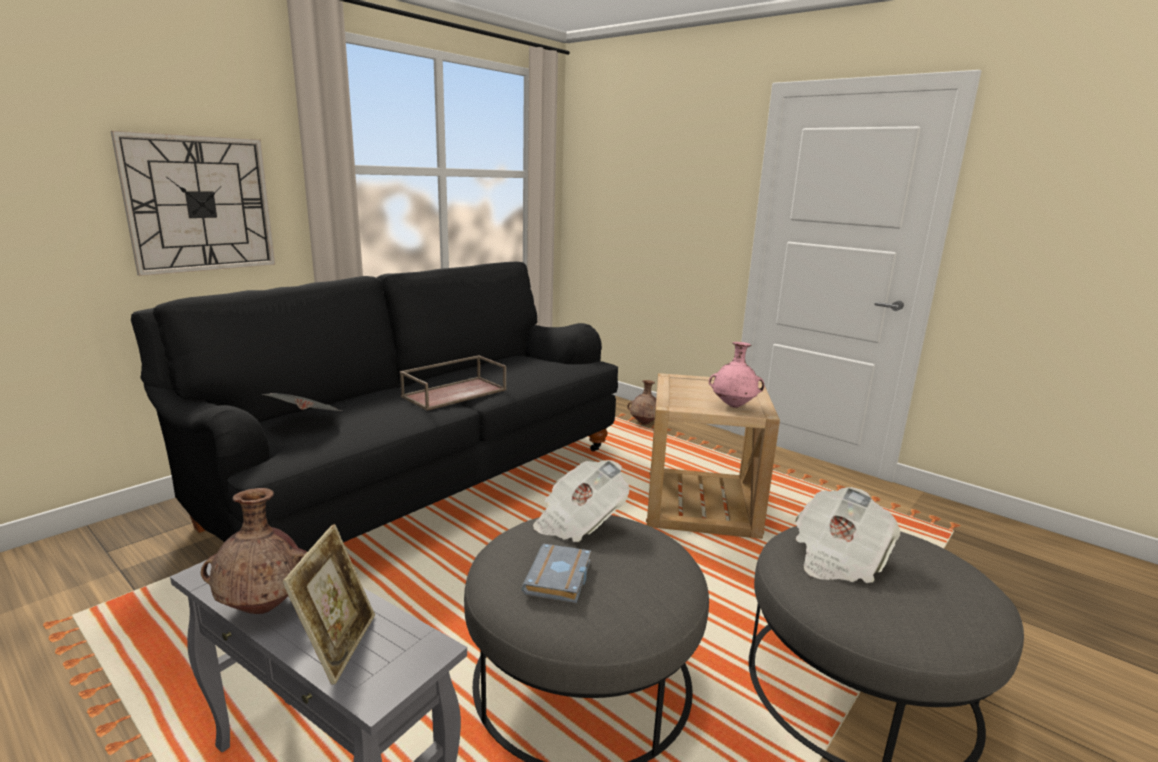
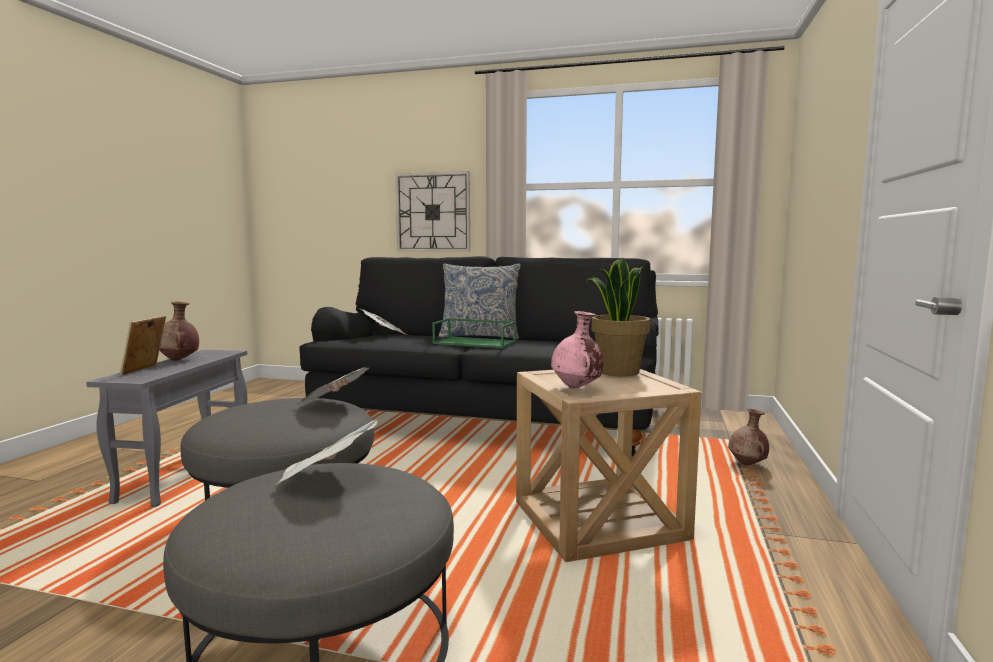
camera: 65 degrees right, 10 degrees down
picture frame [282,524,375,685] -> picture frame turned 120 degrees clockwise [120,315,166,375]
brown tray [400,355,507,411] -> green tray [432,318,516,348]
grey book [522,544,591,603] -> none
none -> pillow [439,264,521,340]
none -> potted plant [586,257,650,376]

